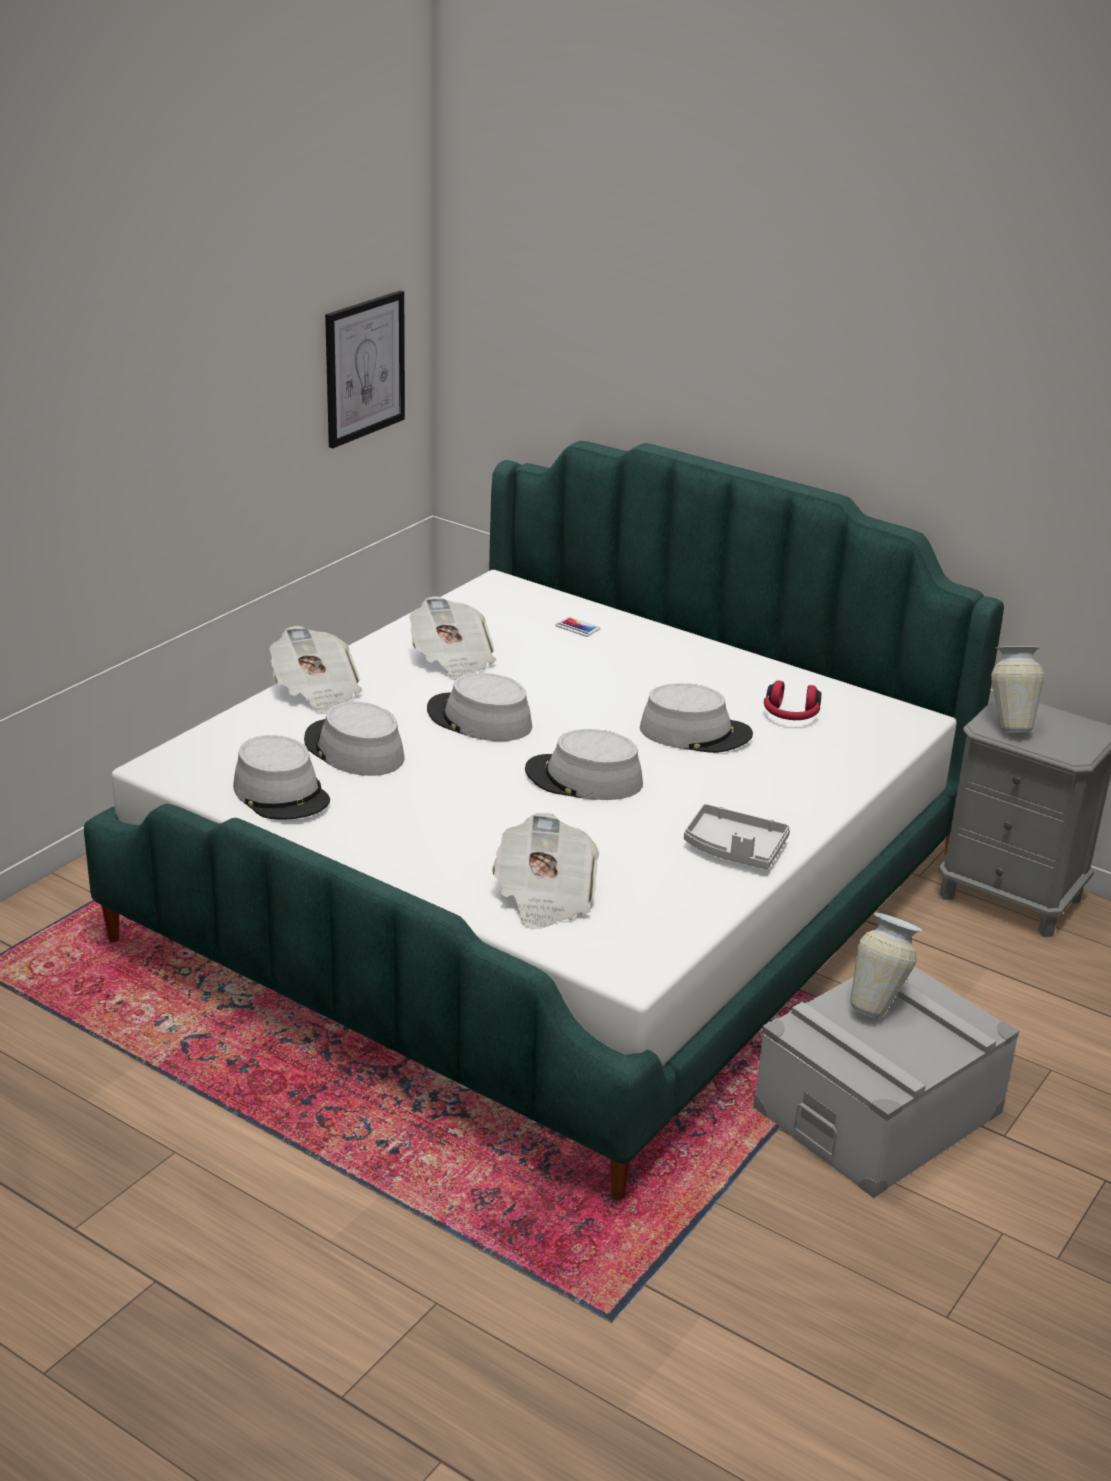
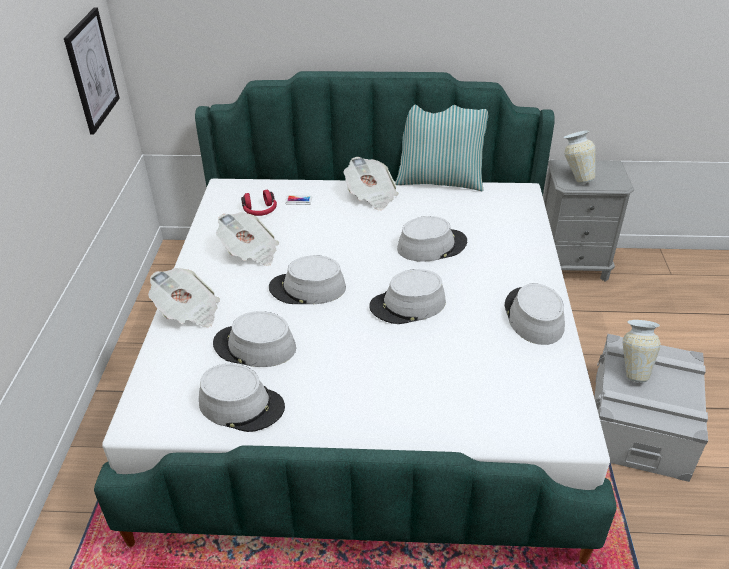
camera: 30 degrees left, 10 degrees up
newspaper [492,813,599,929] -> newspaper moved to [344,157,399,210]
grey tray [684,804,790,869] -> grey hat [505,283,565,345]
red headphones [764,680,821,720] -> red headphones moved to [241,190,277,216]
none -> pillow [395,104,488,191]

